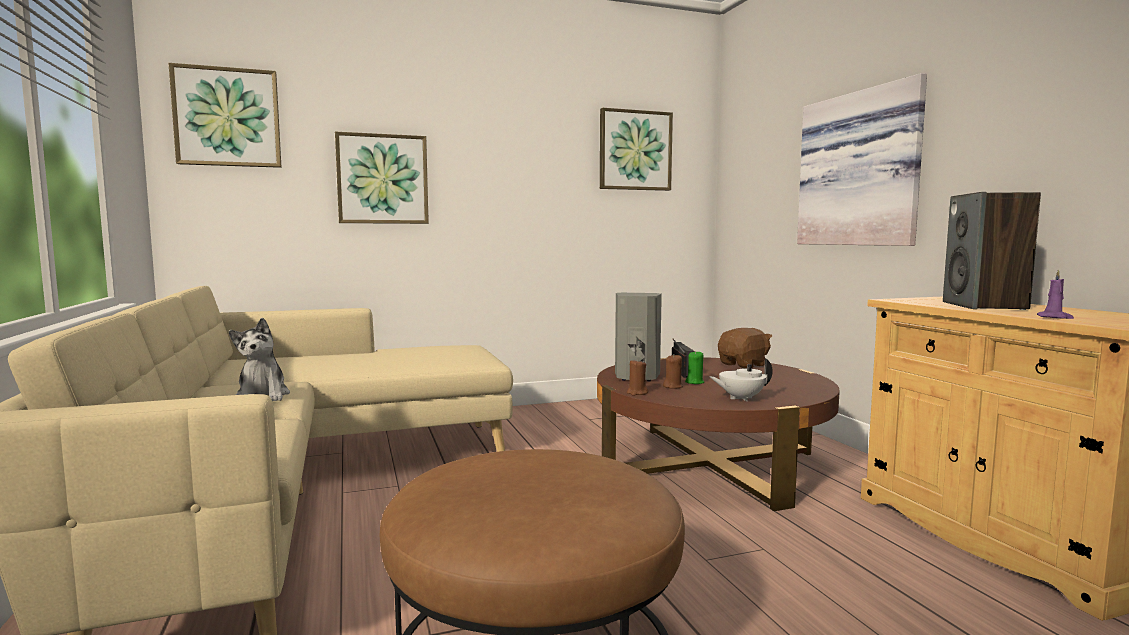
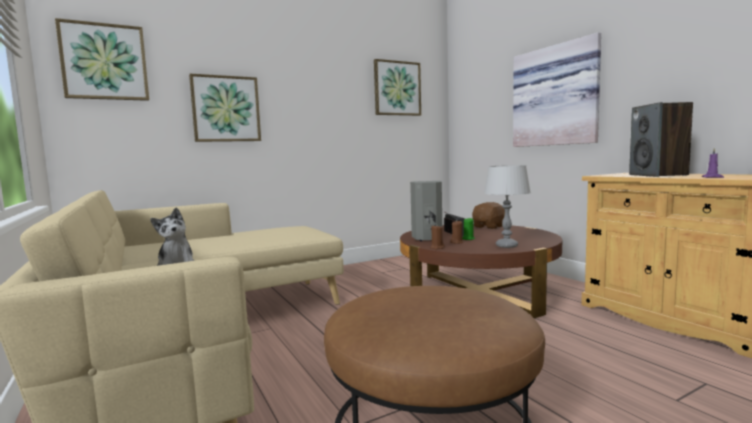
camera: 10 degrees left, 0 degrees up
white teapot [709,358,773,401] -> grey table lamp [484,165,531,248]

